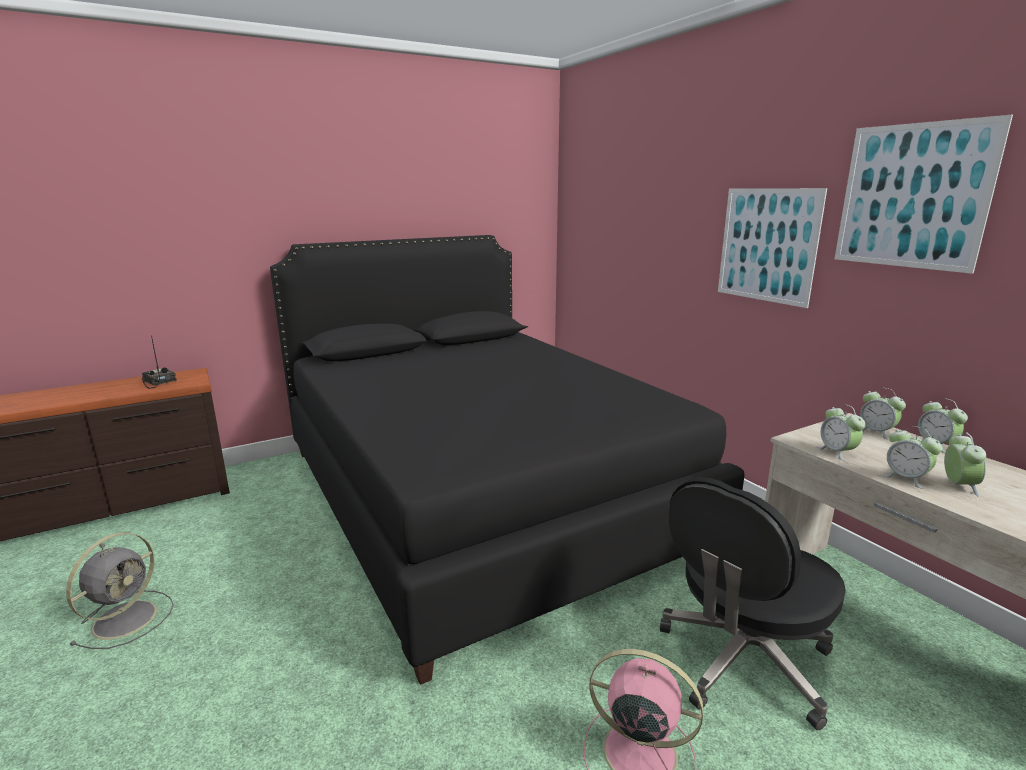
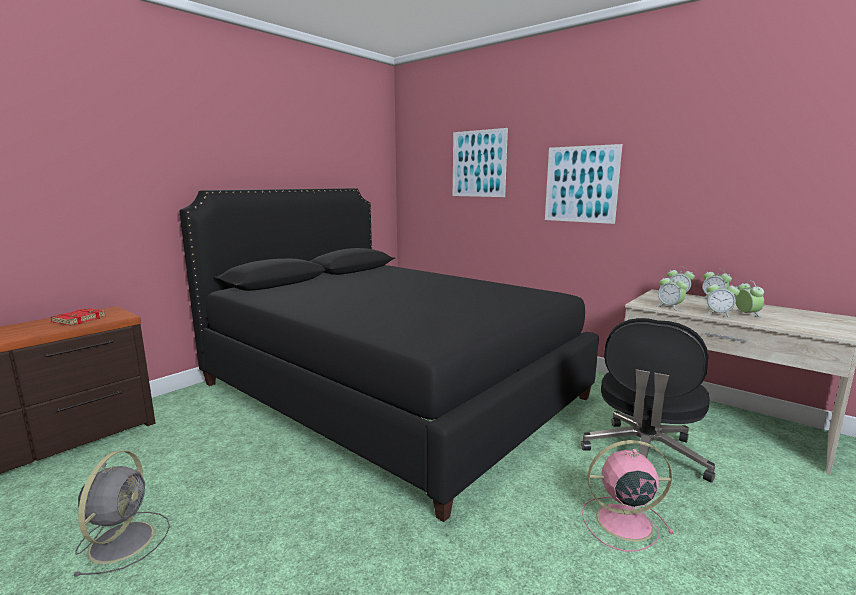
camera: 20 degrees left, 5 degrees down
radio [142,336,177,389] -> red book [50,308,106,325]
picture [835,115,1013,274] -> picture moved to [453,128,508,197]

